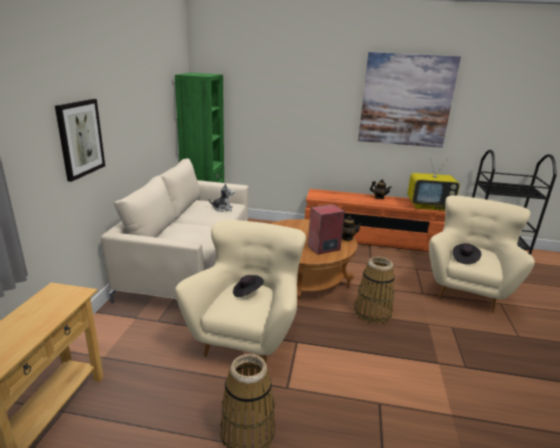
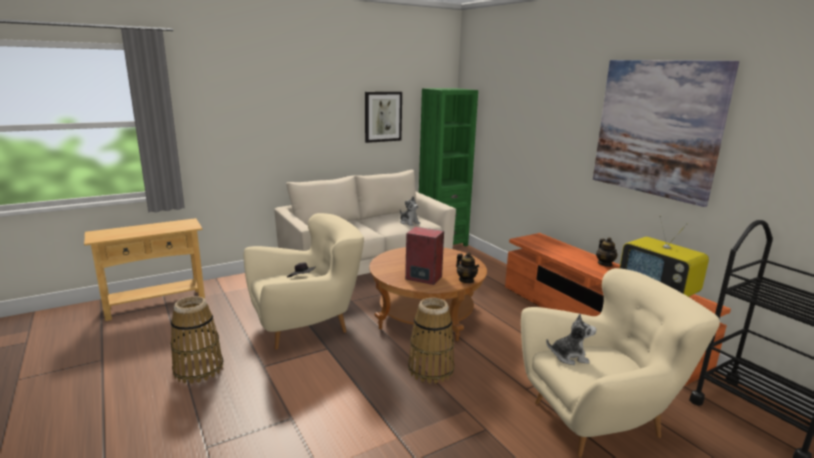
camera: 50 degrees right, 5 degrees down
picture [55,99,105,182] -> picture moved to [365,91,402,143]
black hat [453,243,481,264] -> plush toy [546,314,596,365]

